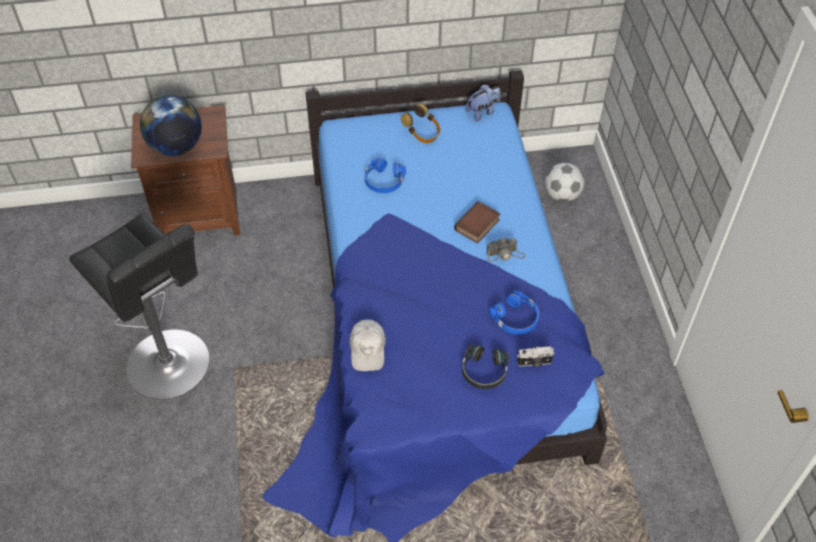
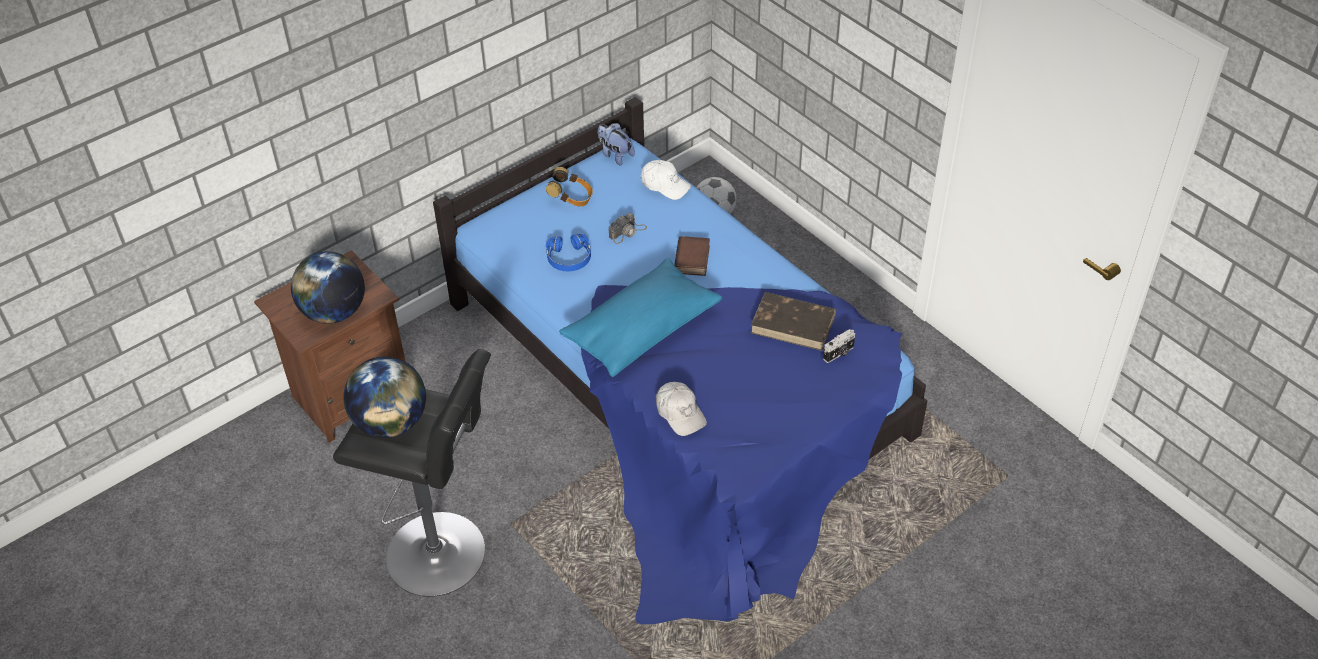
camera: 30 degrees left, 5 degrees down
black headphones [462,344,509,389] -> none
plush toy [465,85,501,122] -> plush toy turned 75 degrees counterclockwise [598,123,635,166]
camera [487,238,525,262] -> camera moved to [609,213,647,244]
blue headphones [489,291,539,334] -> brown book [751,292,836,351]
none -> globe [343,356,426,438]
none -> blue pillow [559,258,722,377]
none -> white cap [641,160,691,200]

